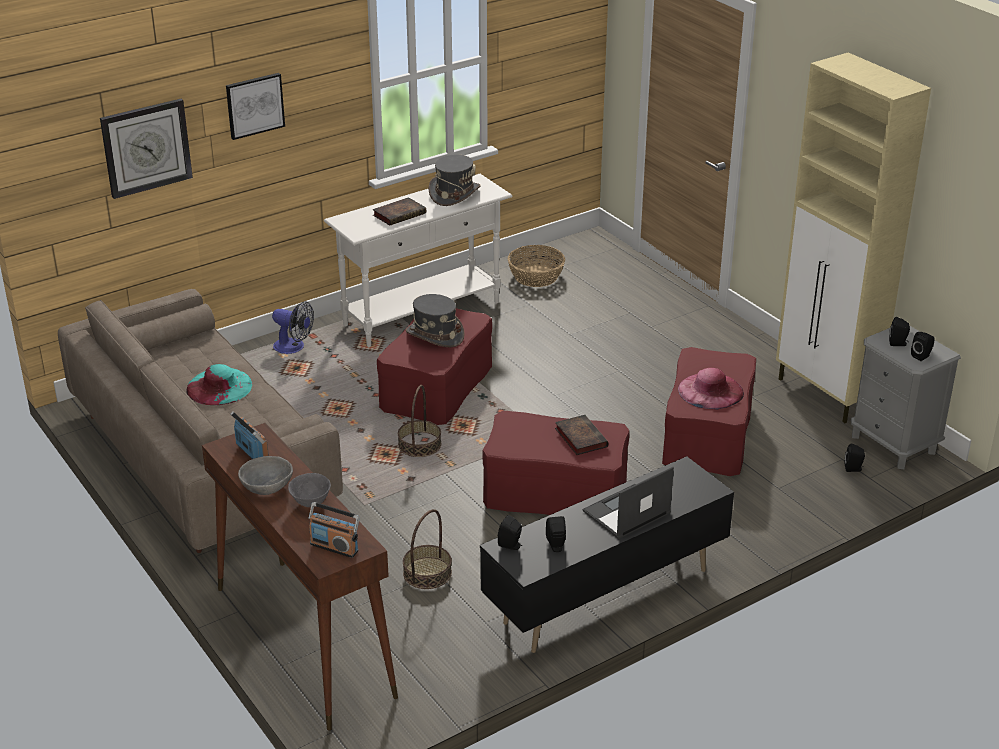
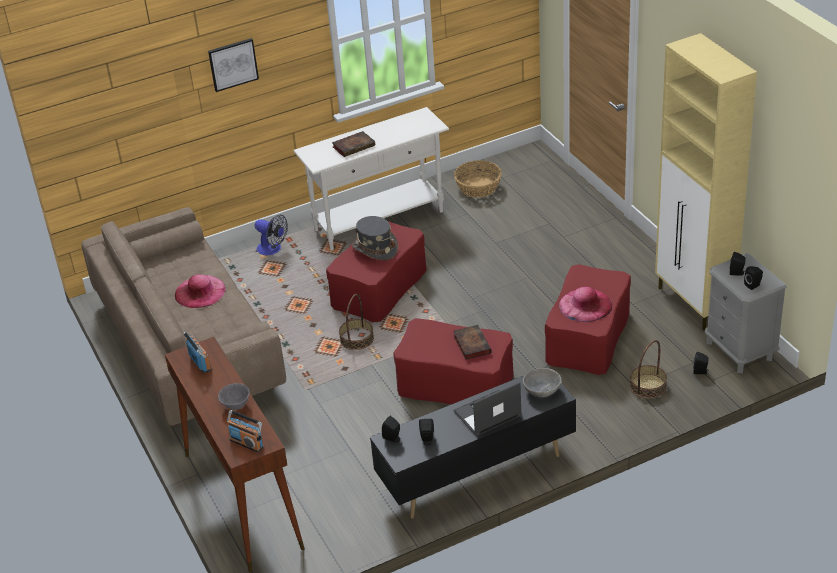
camera: 10 degrees right, 5 degrees up
wall clock [100,99,193,199] -> none
turquoise hat [186,364,252,405] -> pink hat [175,274,225,308]
grey bowl [238,456,293,495] -> grey bowl moved to [523,368,562,398]
basket [403,509,452,589] -> basket moved to [630,340,667,399]
grey hat [429,154,481,206] -> none

